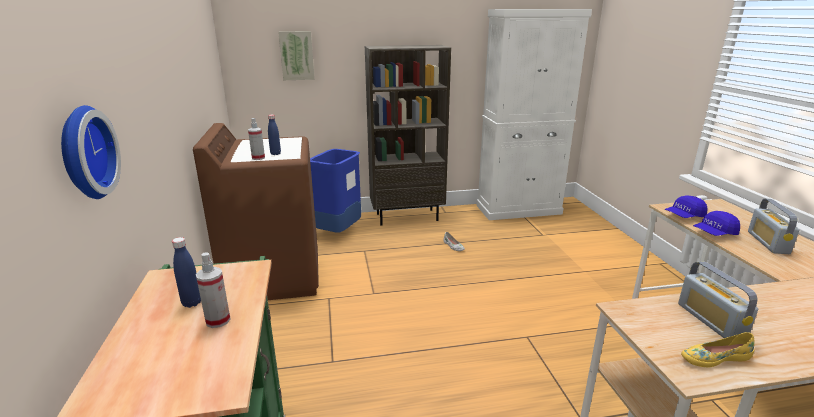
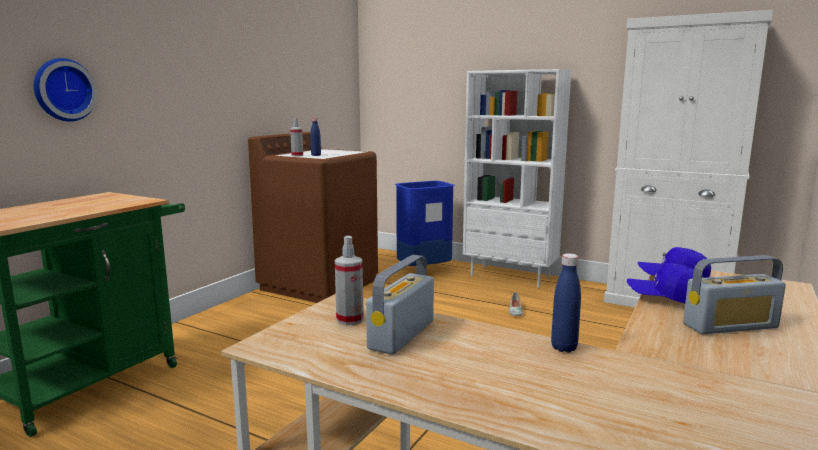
camera: 40 degrees right, 10 degrees down
blue bottle [172,237,201,308] -> blue bottle moved to [551,253,581,352]
spray bottle [196,252,231,328] -> spray bottle moved to [335,236,364,325]
picture [278,31,315,80] -> none
brown bookcase [365,45,451,226] -> white bookcase [463,69,571,287]
yellow shoe [681,332,755,367] -> none
radio [748,199,799,254] -> radio turned 150 degrees counterclockwise [683,255,786,334]

